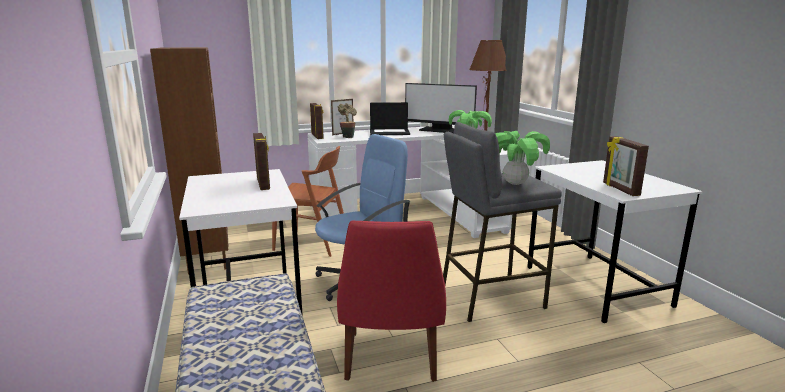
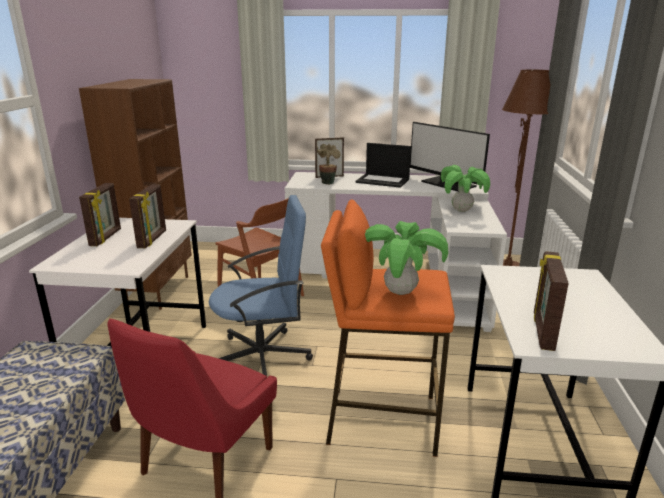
camera: 25 degrees right, 5 degrees up
picture frame [310,103,324,139] -> picture frame moved to [79,183,121,246]
grey stool [443,122,562,322] -> orange stool [321,199,455,457]

